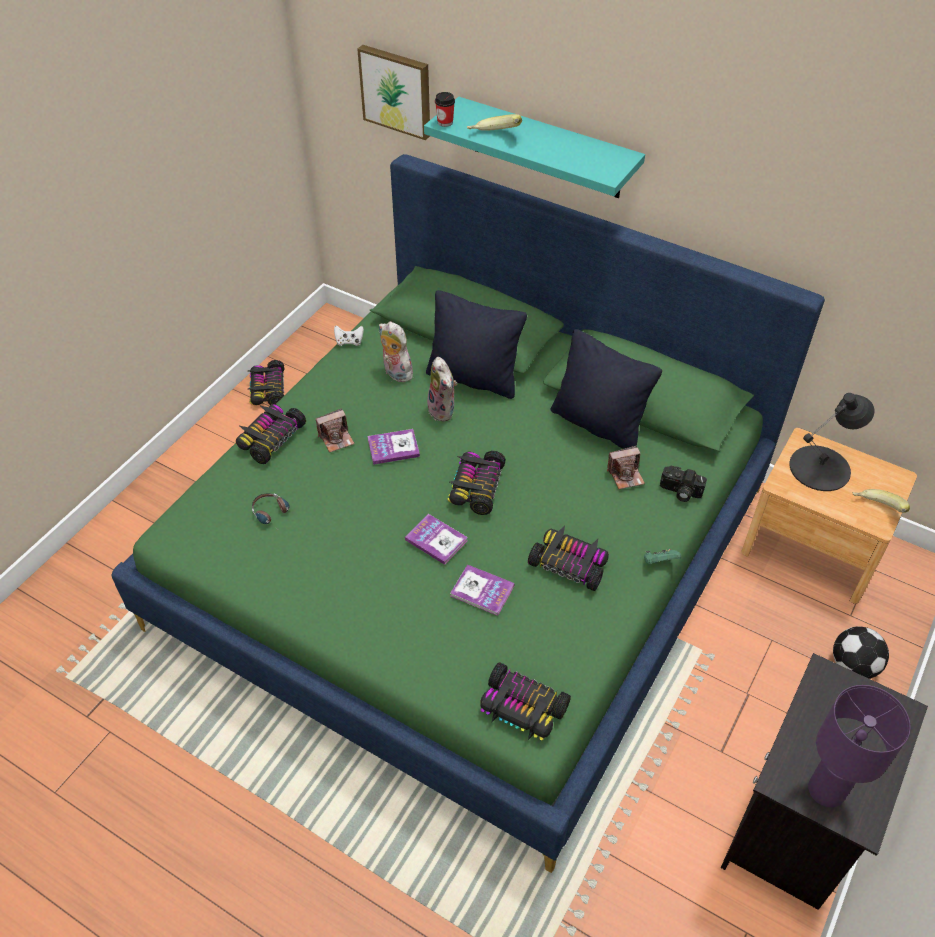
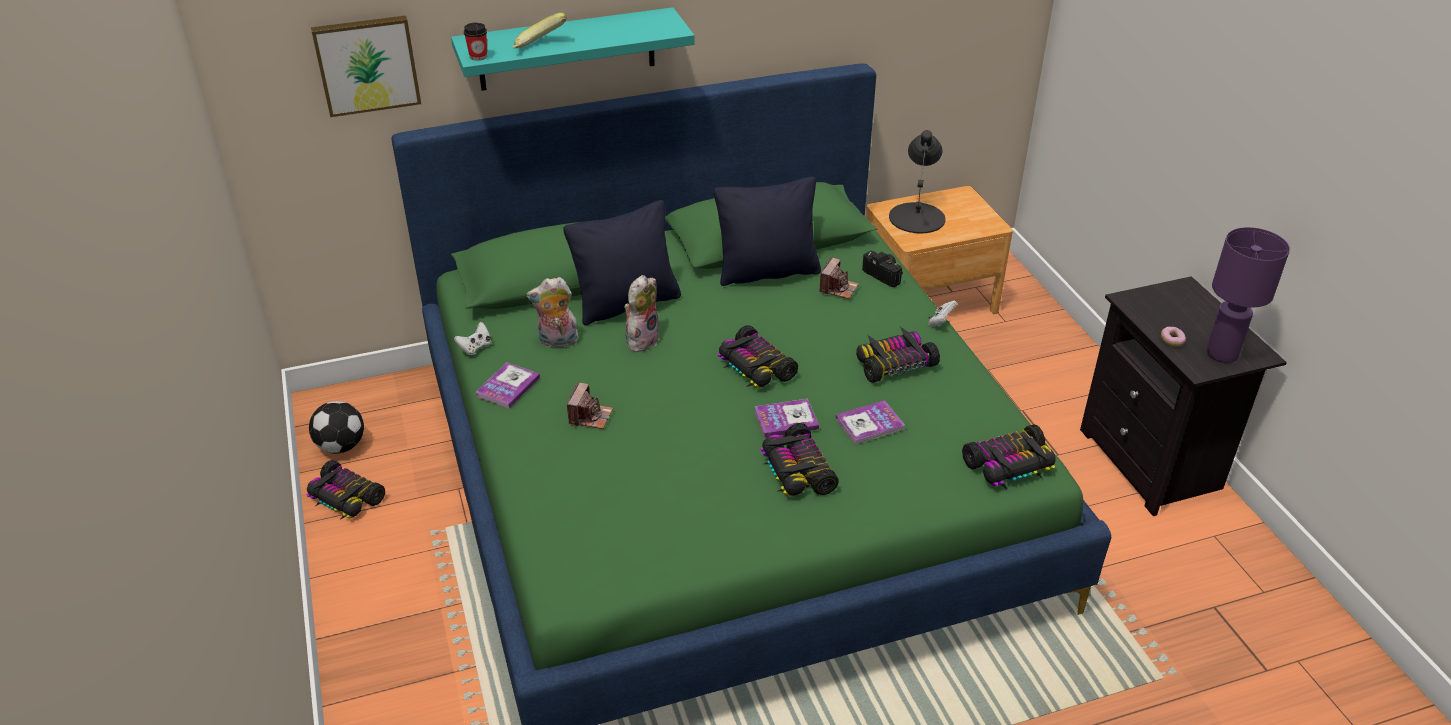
camera: 50 degrees left, 10 degrees down
toy car [235,404,306,464] -> toy car moved to [760,423,839,496]
headphones [252,493,290,527] -> none
book [368,429,420,465] -> book moved to [476,362,540,409]
plush toy [427,357,457,421] -> plush toy turned 75 degrees counterclockwise [624,275,660,352]
green game controller [644,549,681,564] -> white game controller [928,301,957,327]
camera [660,466,707,502] -> camera turned 105 degrees counterclockwise [862,251,903,287]
football [833,626,889,679] -> football moved to [309,401,364,454]
banana [852,489,910,513] -> none
none -> donut [1161,327,1186,347]

